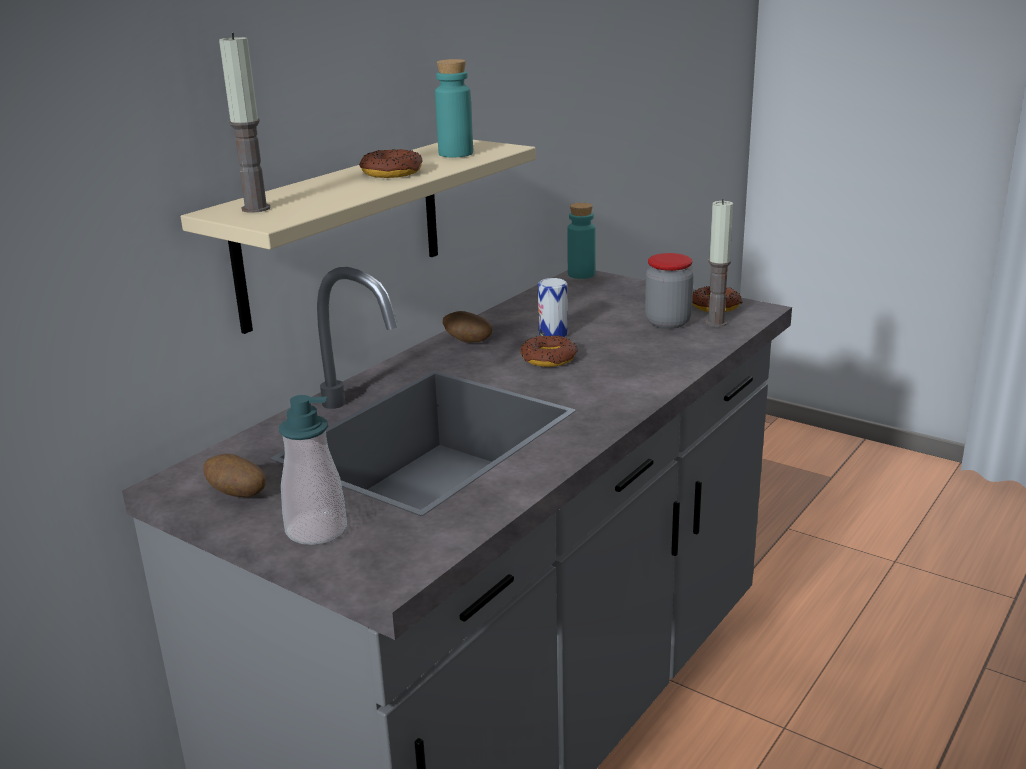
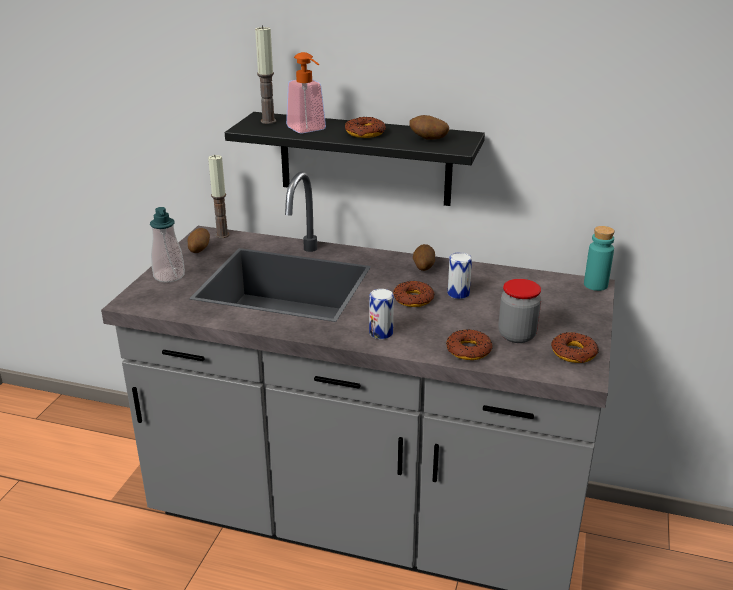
camera: 70 degrees right, 5 degrees up
beige shelf [181,140,536,334] -> black shelf [225,112,485,206]
turquoise bottle [435,59,473,158] -> potato [409,115,449,140]
candle [706,199,733,327] -> candle moved to [208,155,230,238]
none -> soap dispenser [286,52,326,134]
none -> can [369,289,394,339]
none -> donut [446,329,493,360]

